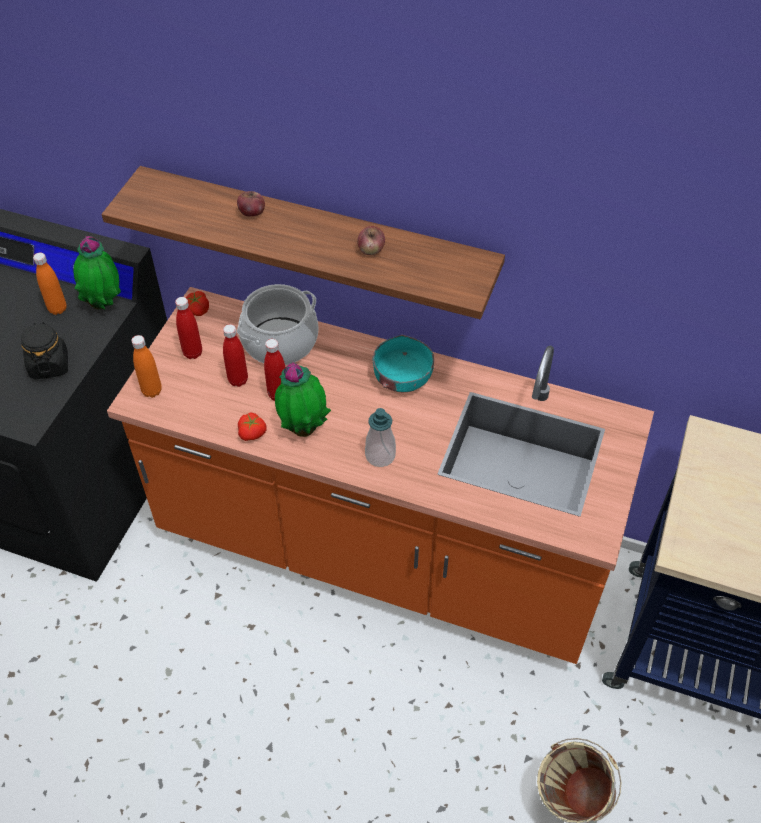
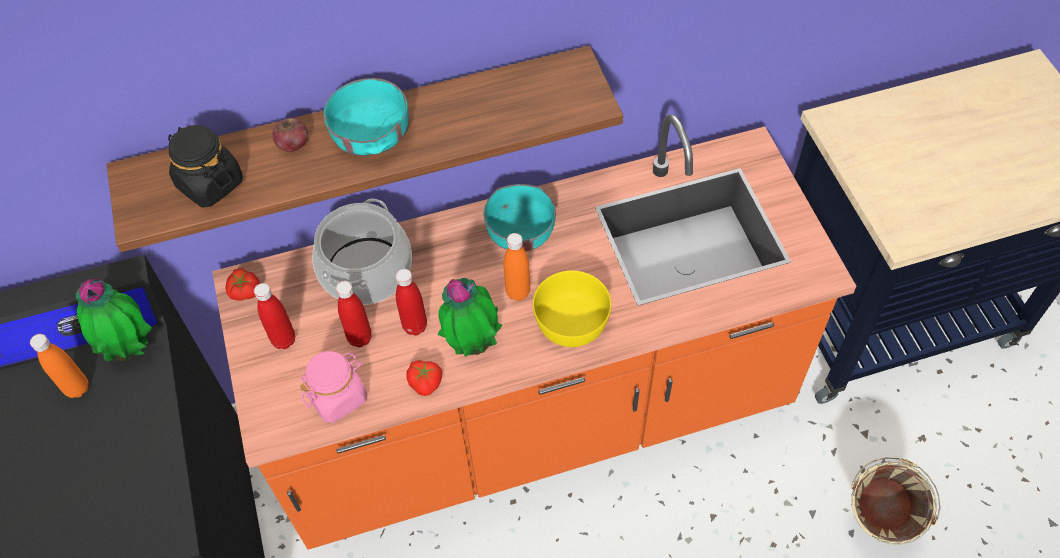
camera: 35 degrees left, 5 degrees up
black jar [21,322,68,379] -> black jar moved to [168,125,243,208]
orange bottle [131,335,162,398] -> orange bottle moved to [504,233,530,301]
apple [357,226,385,255] -> none
soap dispenser [365,408,396,467] -> yellow bowl [533,271,611,347]
none -> pink jar [299,351,367,423]
none -> turquoise bowl [324,78,408,156]

